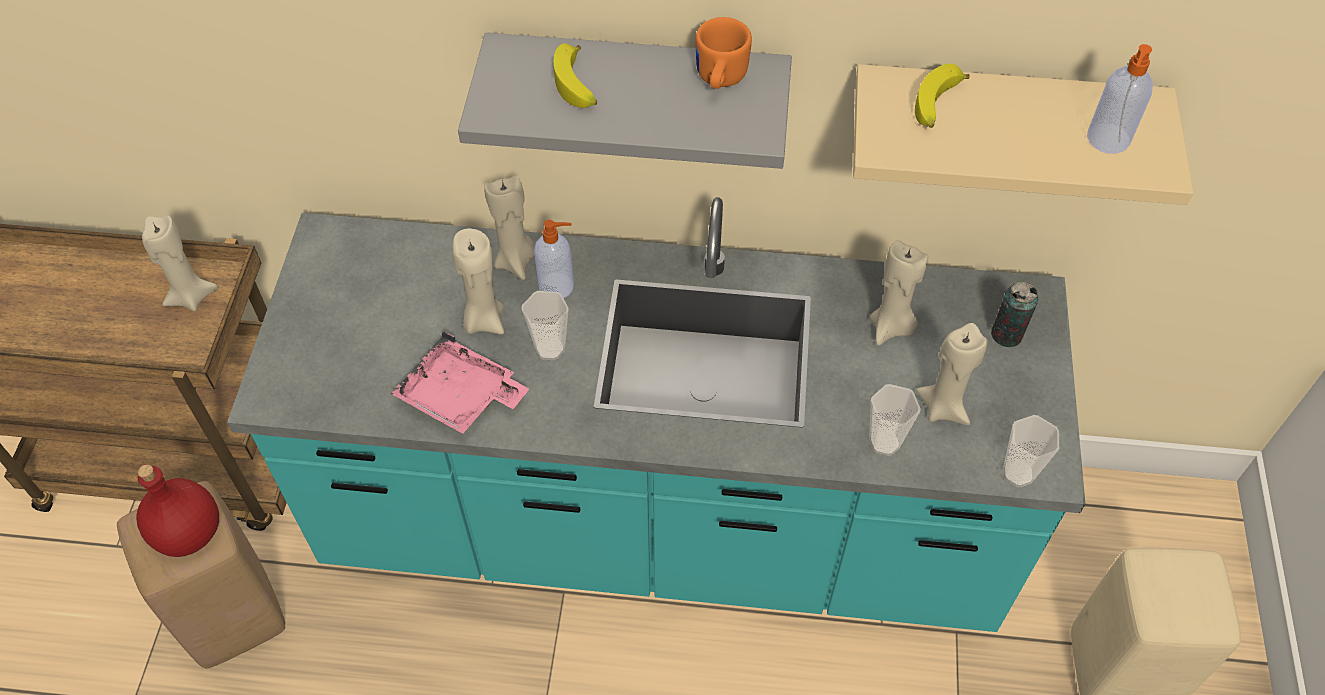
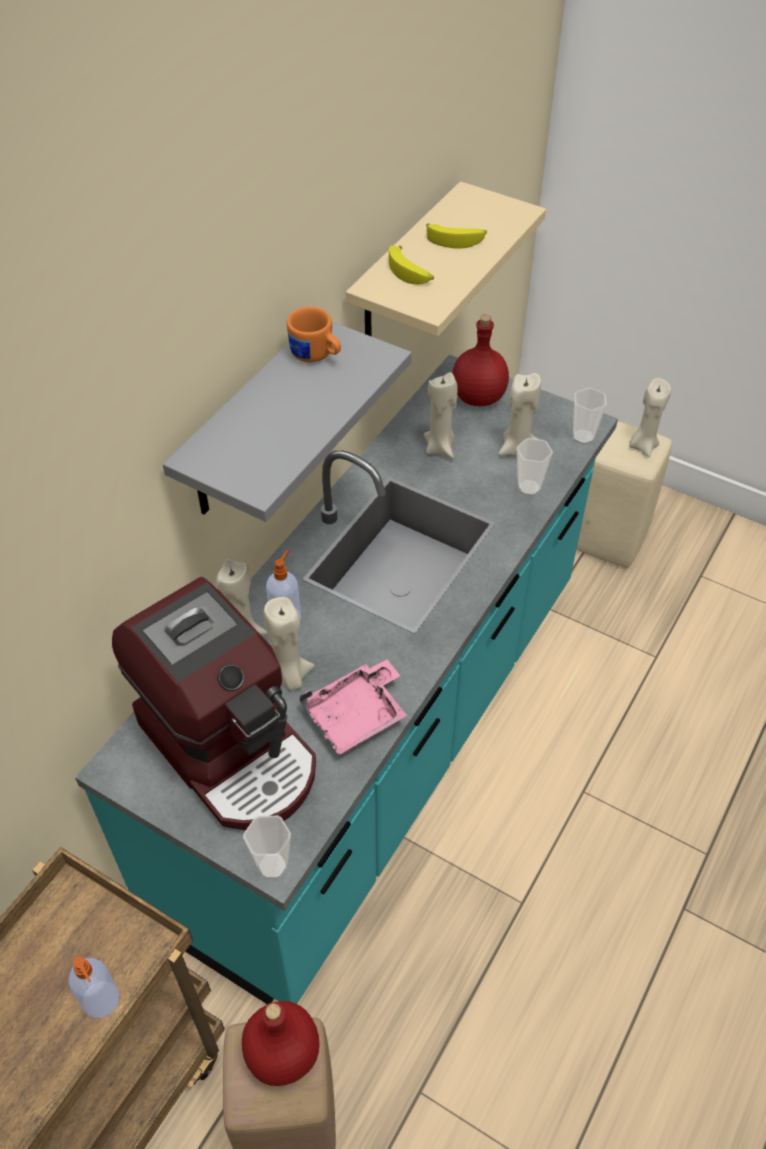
camera: 65 degrees left, 5 degrees down
beige candle [142,215,218,311] -> beige candle moved to [630,378,671,457]
cup [521,291,569,360] -> cup moved to [243,816,291,879]
banana [553,44,597,108] -> banana moved to [426,224,487,248]
can [991,282,1038,347] -> red bottle [452,314,509,406]
soap dispenser [1087,44,1153,154] -> soap dispenser moved to [69,957,120,1018]
none -> coffee machine [112,577,316,830]

